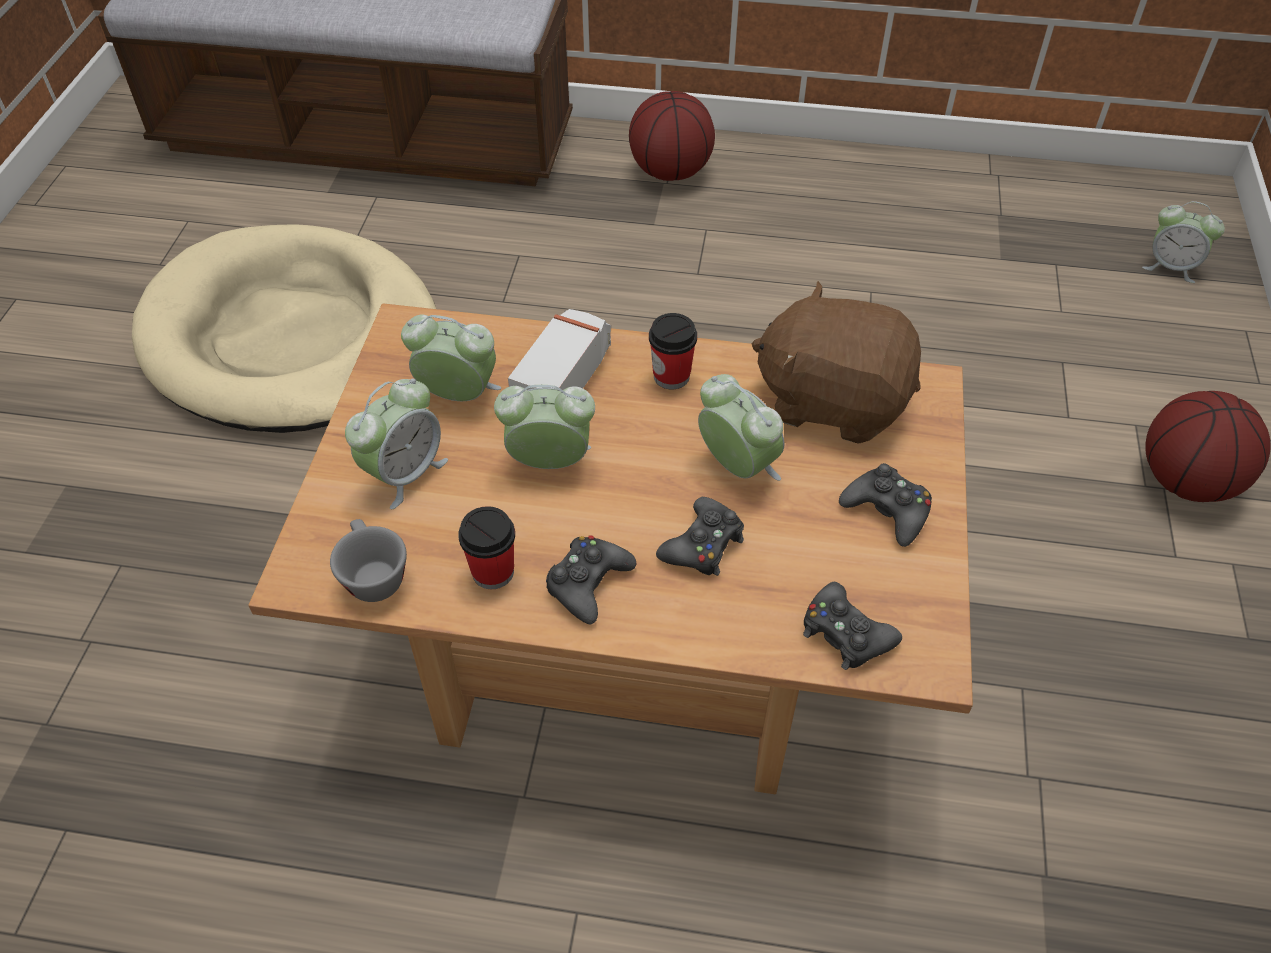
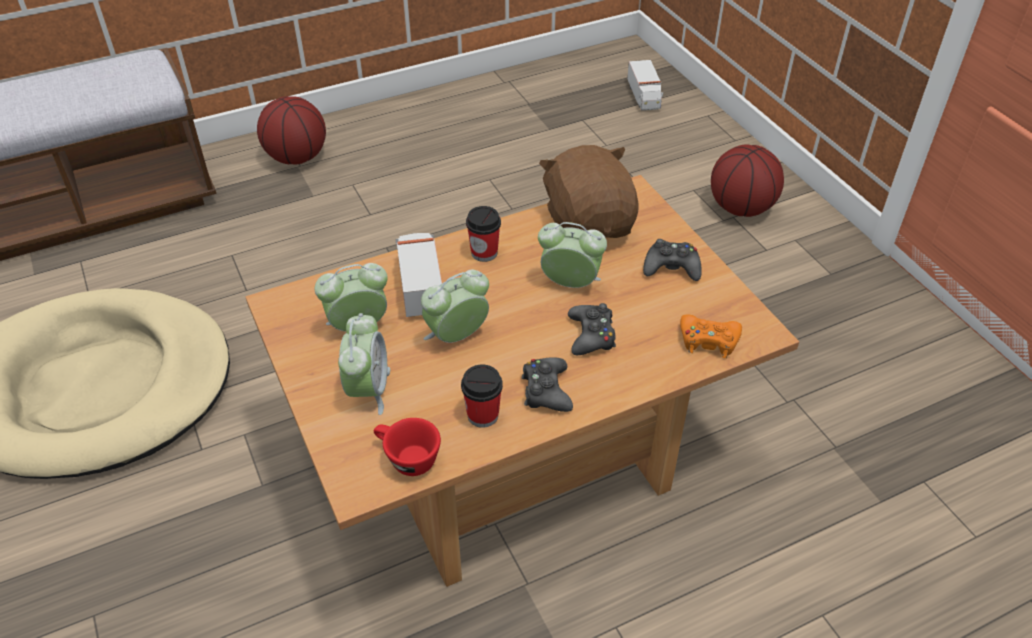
camera: 35 degrees left, 5 degrees down
grey cup [330,519,407,602] -> red cup [374,418,441,476]
brown plush toy [751,281,921,444] -> brown plush toy turned 90 degrees clockwise [539,145,639,238]
black game controller [803,582,902,670] -> orange game controller [680,314,742,358]
alarm clock [1142,201,1225,283] -> toy truck [627,60,663,110]

